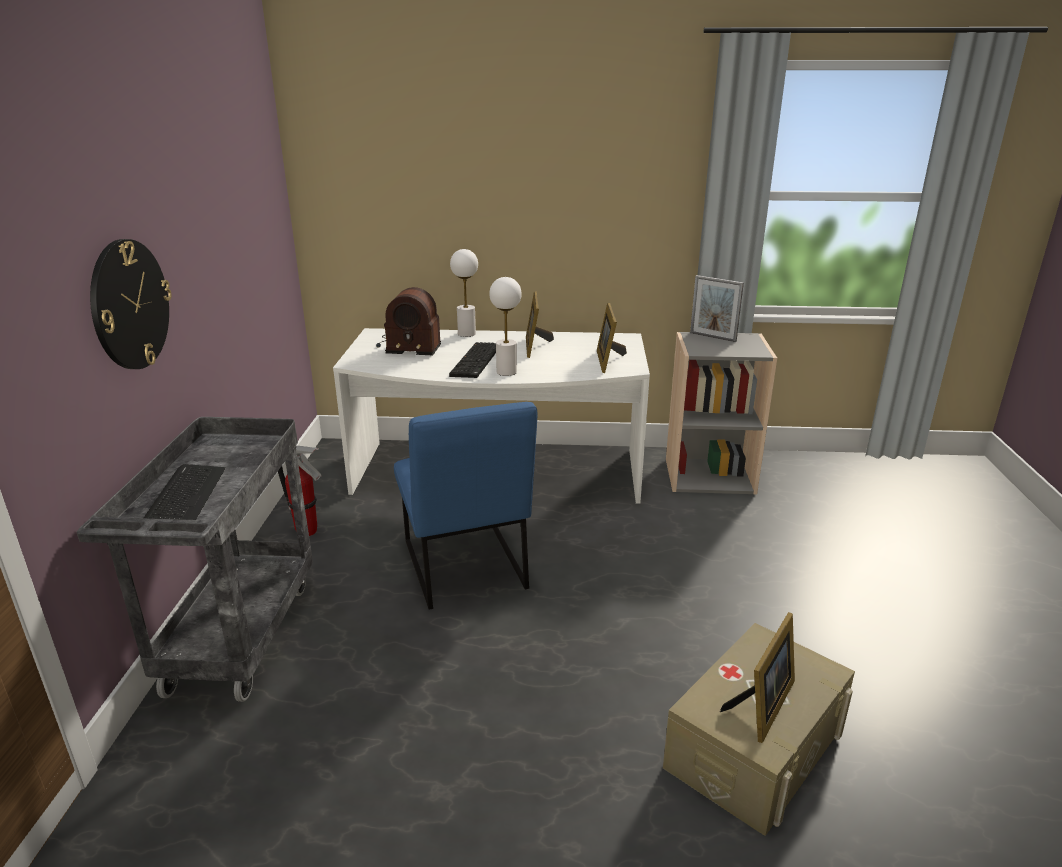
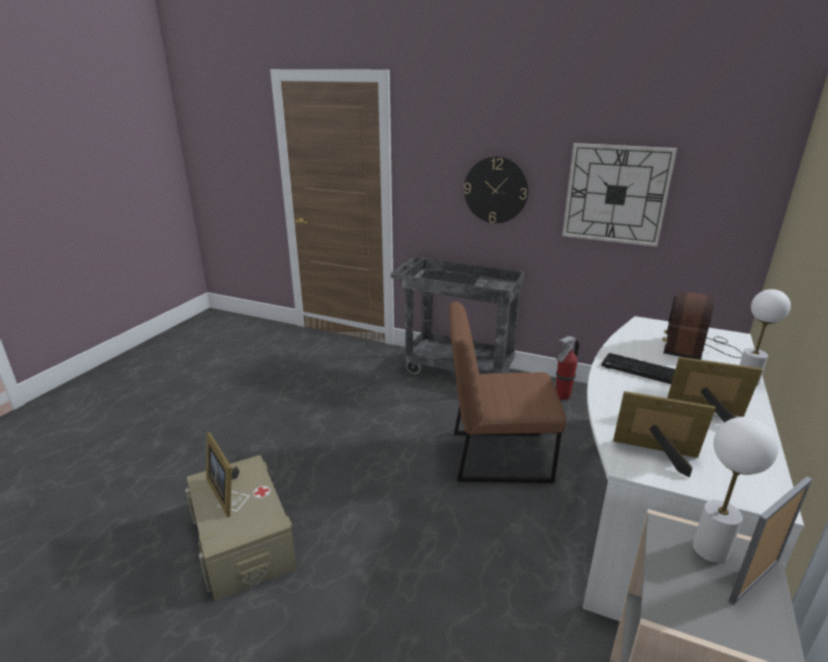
camera: 110 degrees right, 0 degrees up
blue chair [394,402,537,610] -> brown chair [449,302,566,483]
white table lamp [489,277,522,376] -> white table lamp moved to [693,417,778,563]
none -> wall clock [562,143,677,247]

